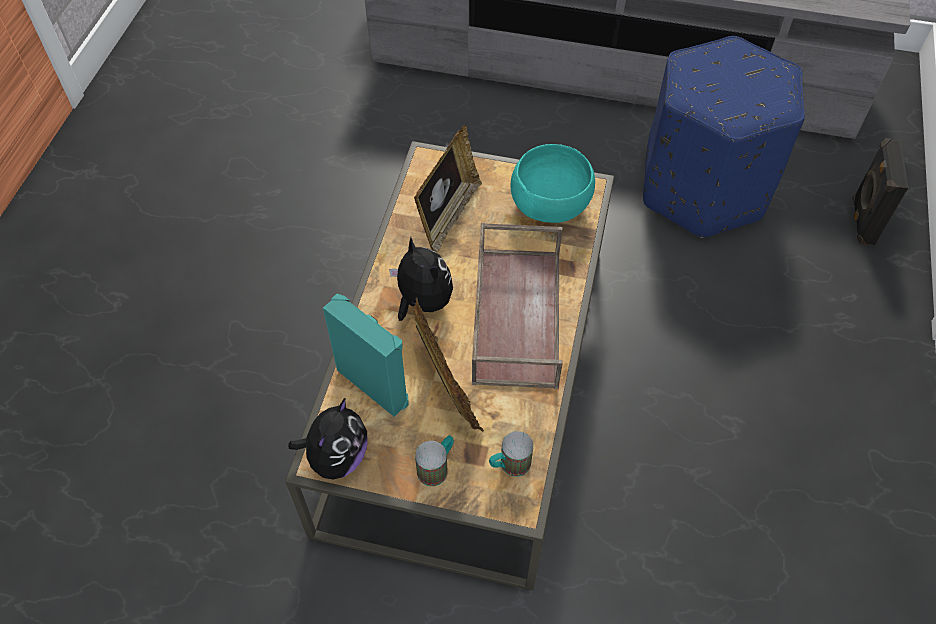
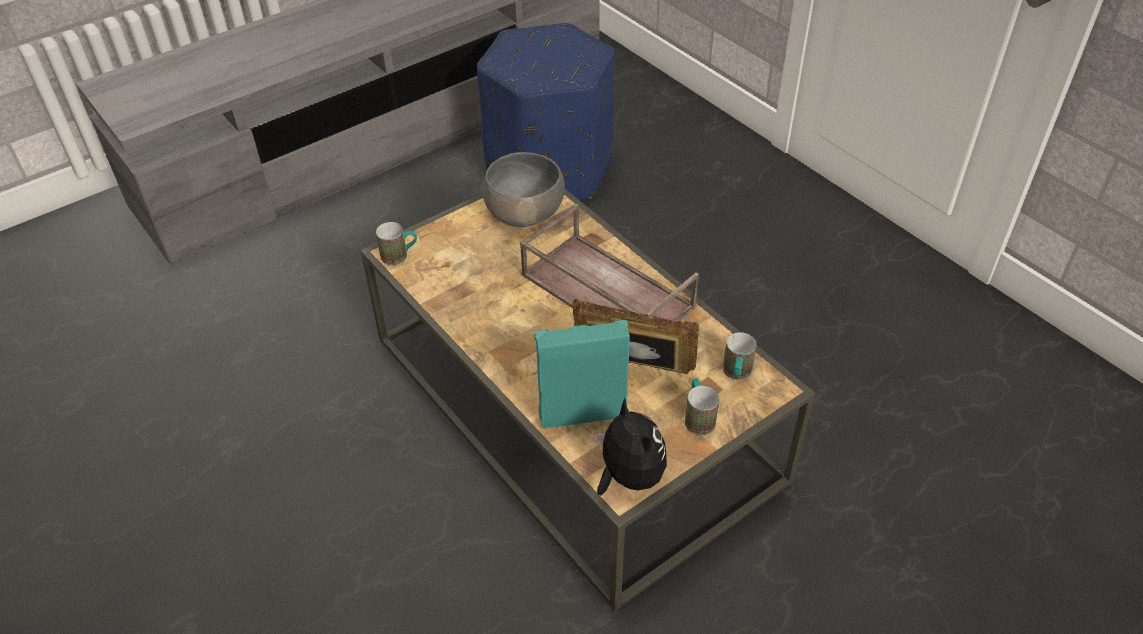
camera: 50 degrees left, 10 degrees down
plush toy [389,237,453,321] -> none
picture frame [414,125,482,253] -> none
turquoise bowl [511,144,595,223] -> grey bowl [483,152,565,227]
black speaker [853,138,908,245] -> none
none -> mug [376,222,417,265]

